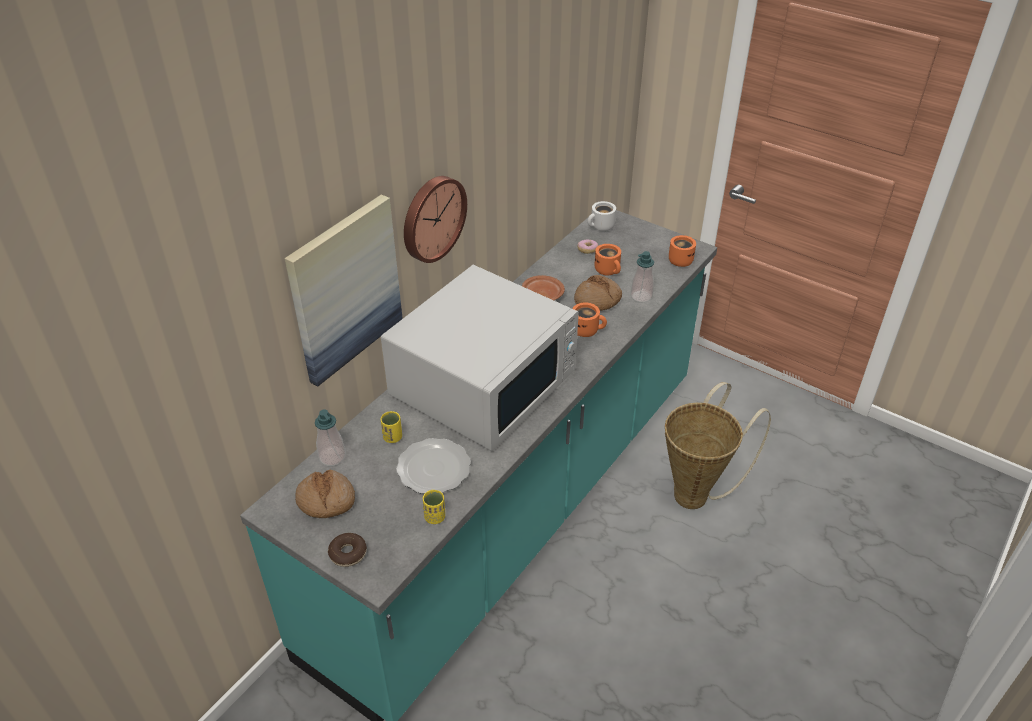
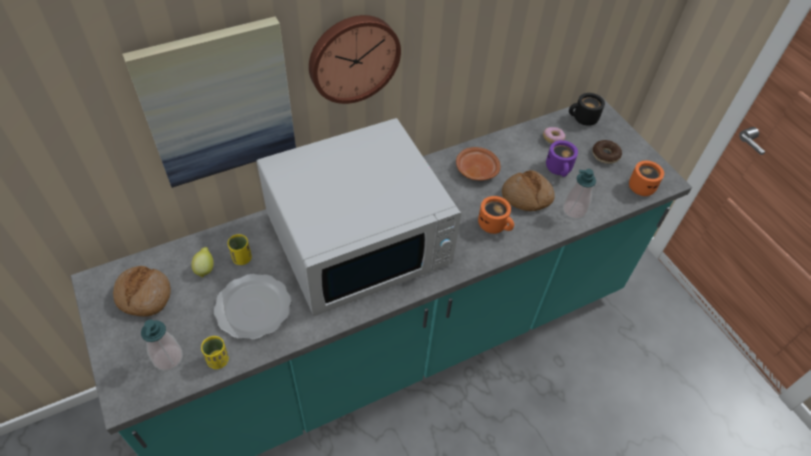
camera: 25 degrees right, 10 degrees up
soap dispenser [315,409,346,466] -> soap dispenser moved to [141,319,183,371]
donut [328,533,367,567] -> donut moved to [592,140,622,164]
white mug [587,201,616,231] -> black mug [569,93,605,126]
orange mug [595,244,621,276] -> purple mug [546,140,578,177]
basket [665,382,771,509] -> none
none -> lemon [191,247,214,278]

